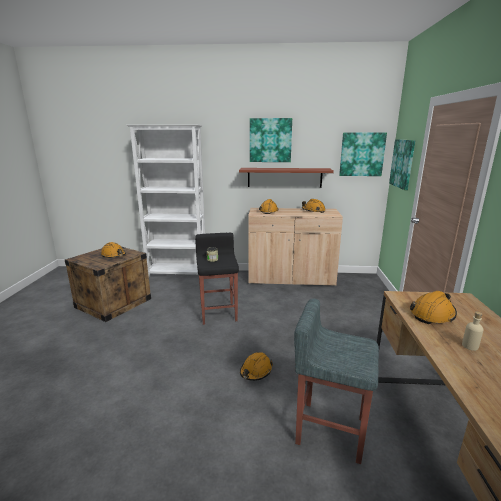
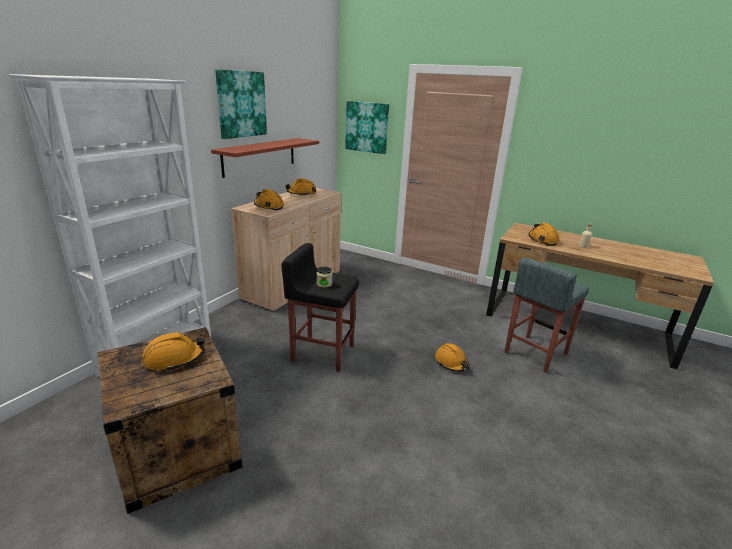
camera: 65 degrees left, 5 degrees up
picture [339,133,387,176] -> none

